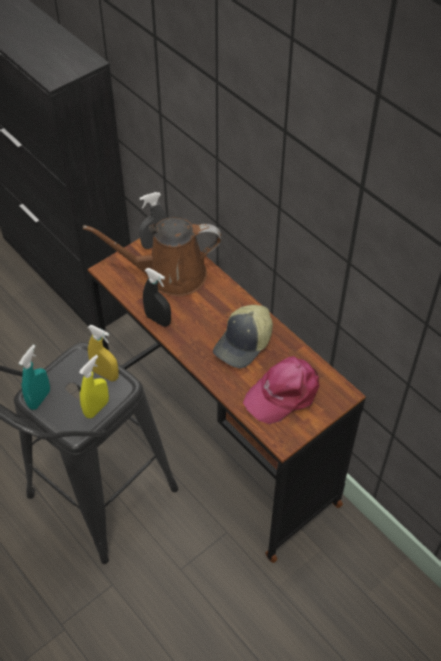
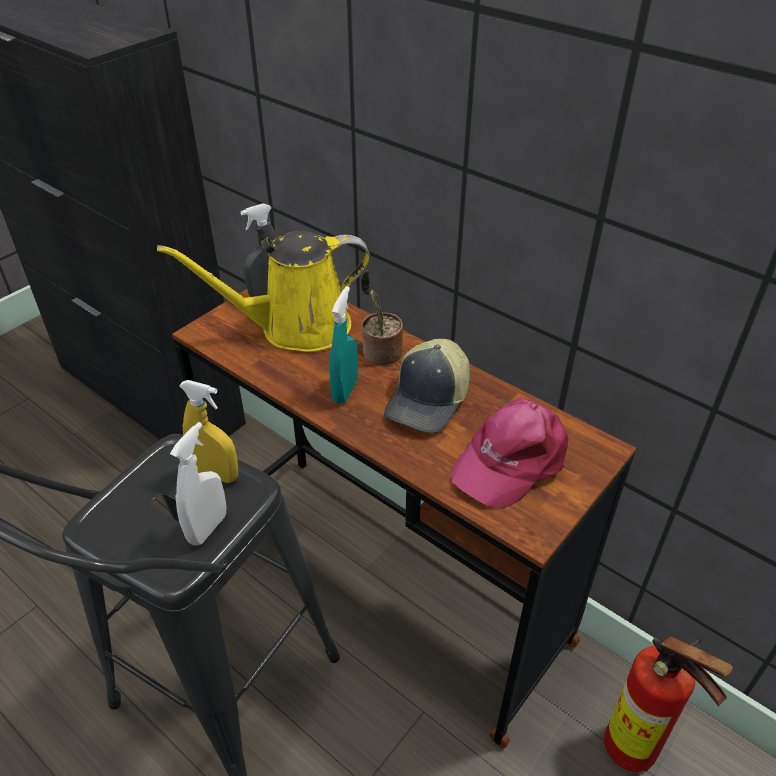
camera: 10 degrees left, 10 degrees down
turquoise spray bottle [19,344,50,410] -> turquoise spray bottle moved to [329,286,358,404]
yellow spray bottle [79,355,109,418] -> white spray bottle [170,422,227,546]
brown watering can [83,218,221,296] -> yellow watering can [157,231,370,352]
black spray bottle [143,268,171,327] -> none
none -> potted plant [360,270,403,365]
none -> fire extinguisher [604,636,733,772]

